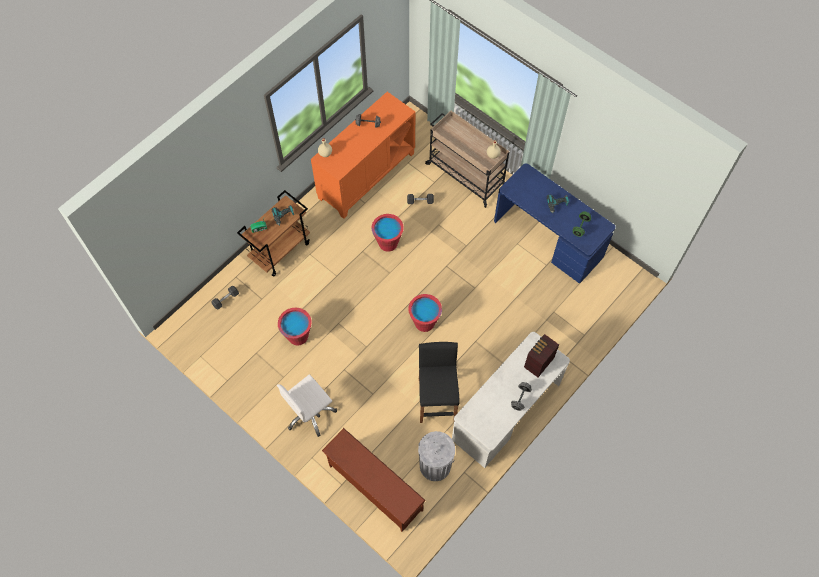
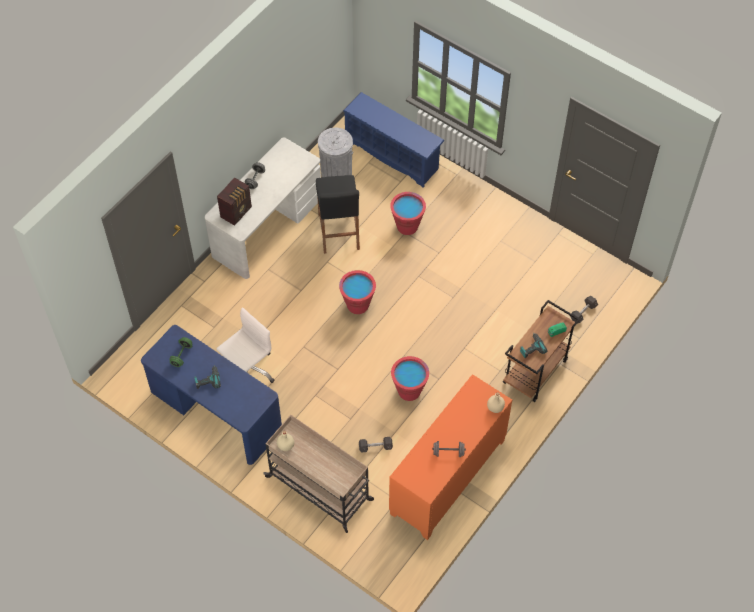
camera: 175 degrees right, 5 degrees down
white office chair [277,374,337,437] -> white office chair moved to [216,307,274,383]
red bucket [278,308,312,345] -> red bucket moved to [390,192,426,235]
brown shoe rack [322,428,426,532] -> blue shoe rack [343,92,444,188]

